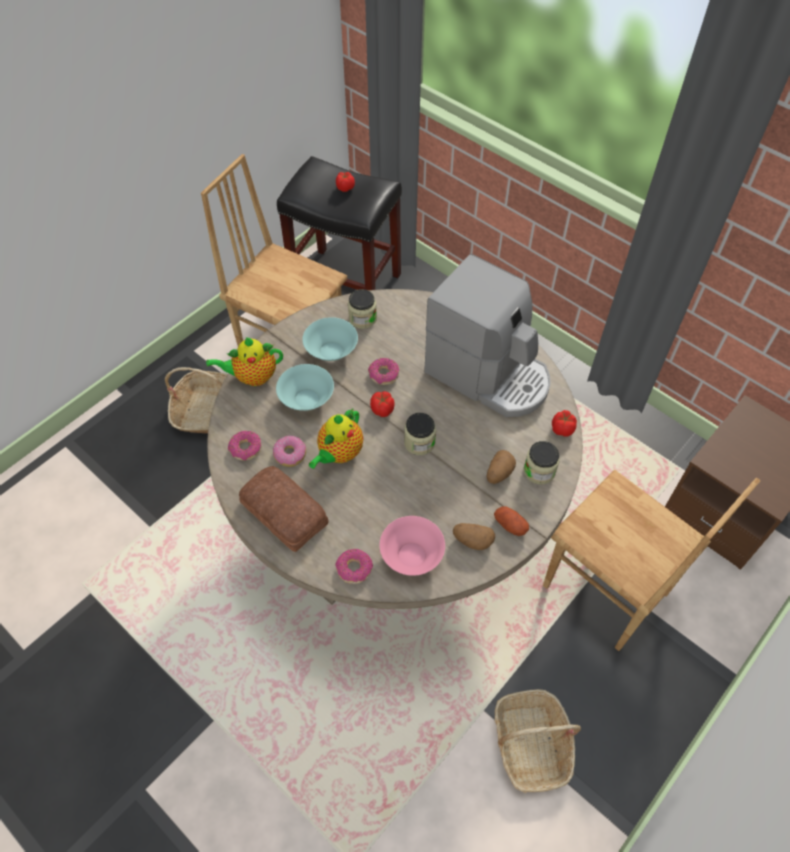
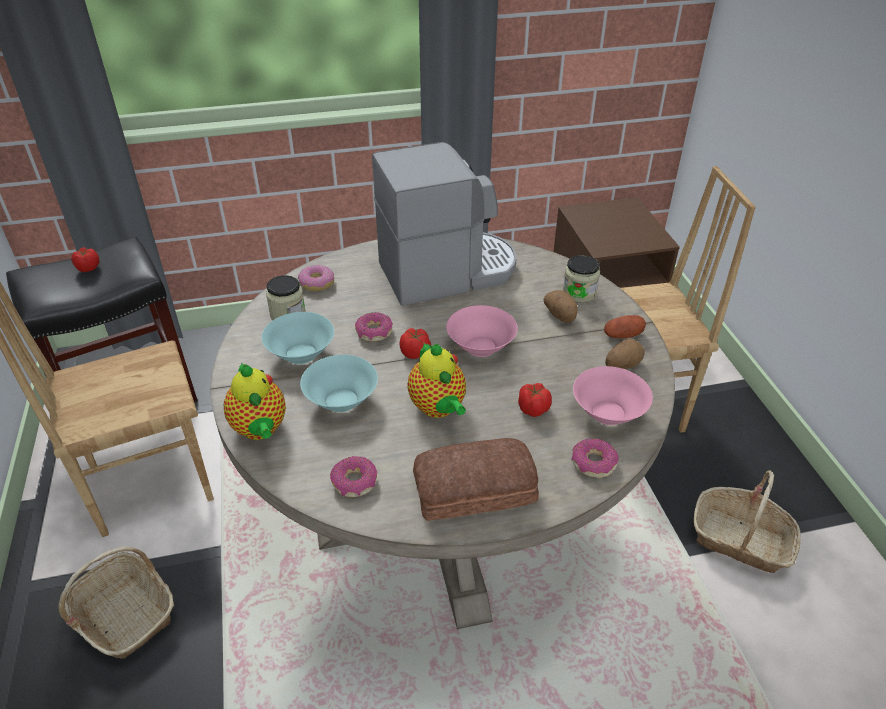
camera: 55 degrees left, 15 degrees down
teapot [206,337,283,386] -> teapot turned 45 degrees counterclockwise [224,362,286,440]
donut [273,435,306,467] -> donut moved to [298,265,334,291]
jar [404,413,436,455] -> pink bowl [446,305,518,357]
tomato [552,410,577,437] -> tomato moved to [518,383,552,417]

